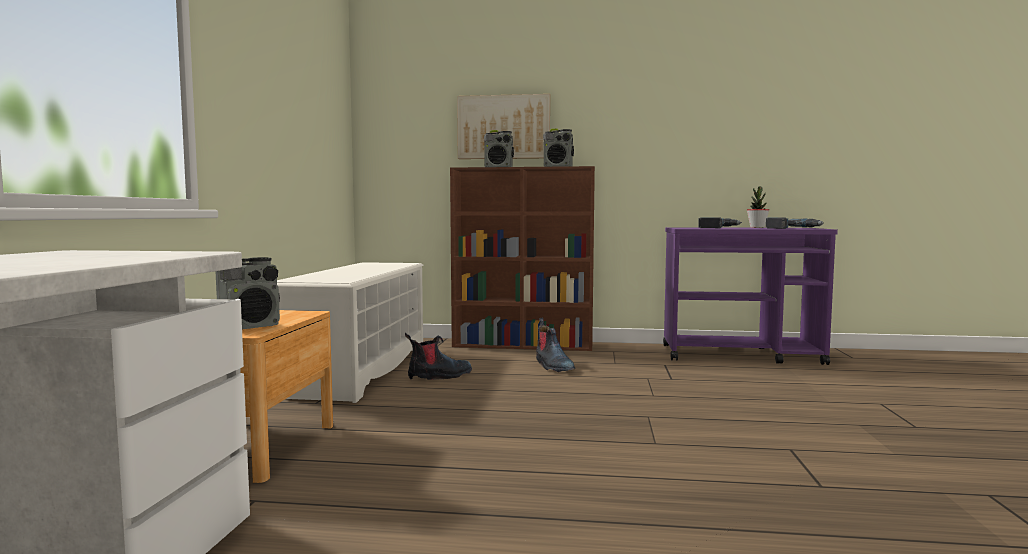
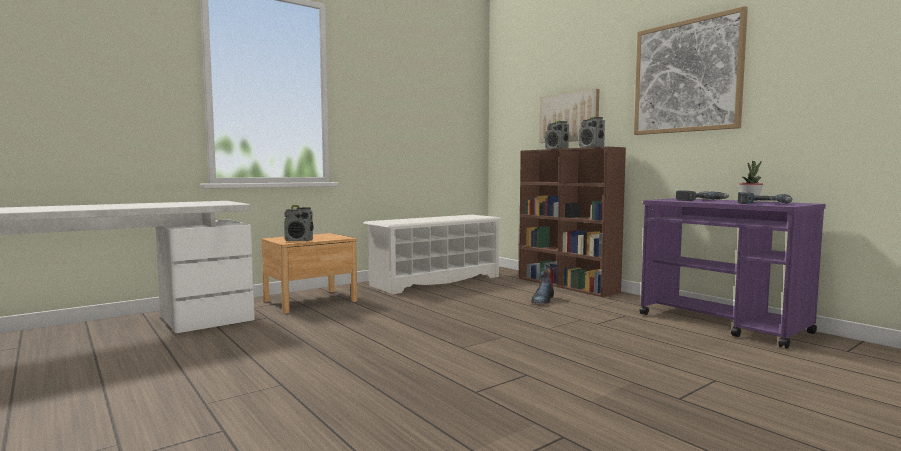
camera: 45 degrees right, 0 degrees up
boot [405,333,472,380] -> none
none -> picture [634,6,748,135]

